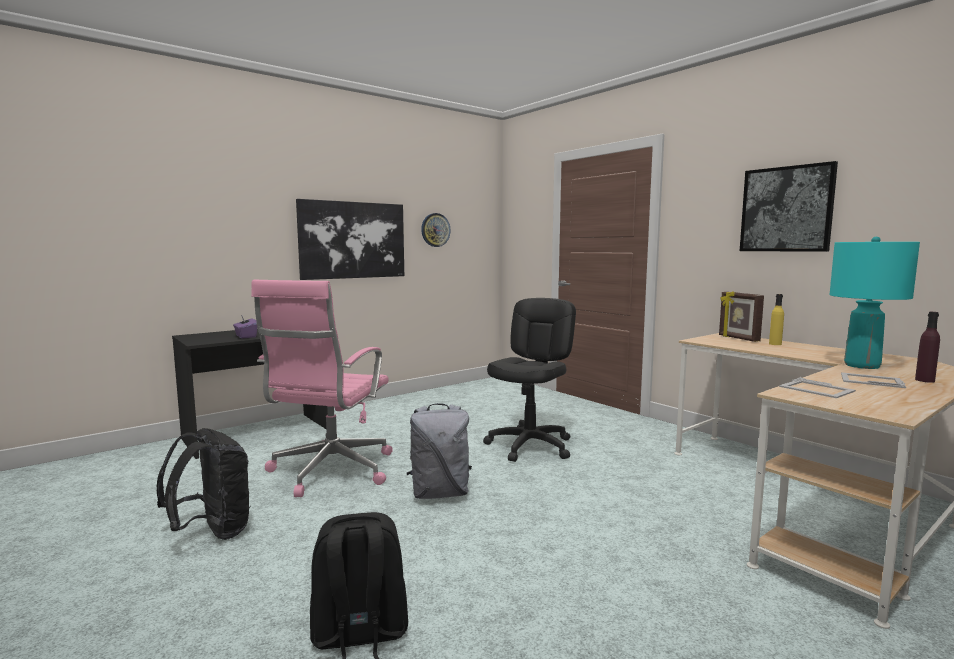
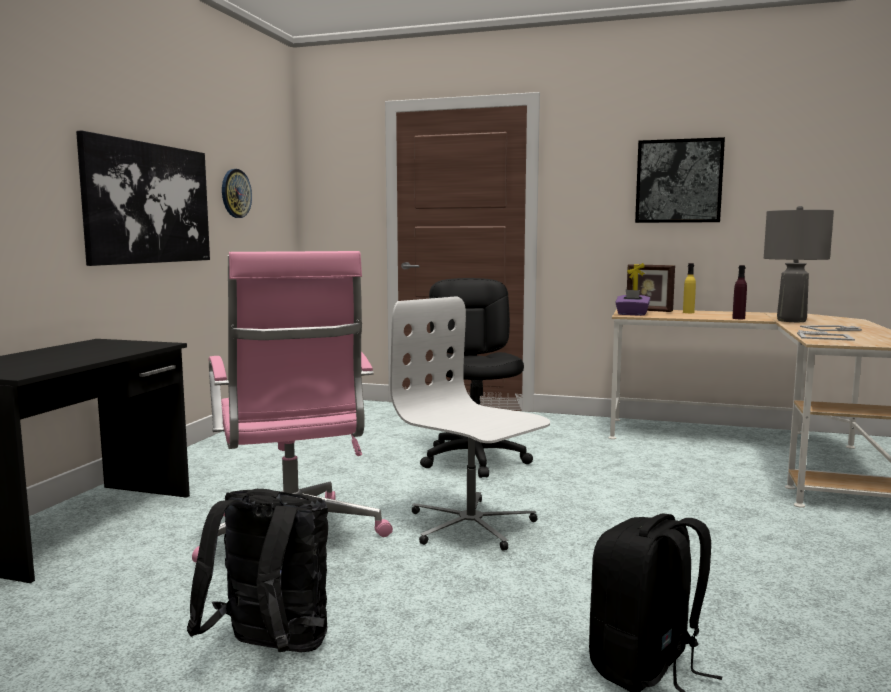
camera: 35 degrees left, 0 degrees up
purple tissue box [233,315,257,338] -> purple tissue box moved to [615,290,650,316]
grey backpack [407,403,472,499] -> white office chair [390,296,550,551]
turquoise table lamp [829,237,920,369] -> grey table lamp [764,206,834,322]
purple bottle [915,312,940,383] -> purple bottle moved to [732,265,747,319]

